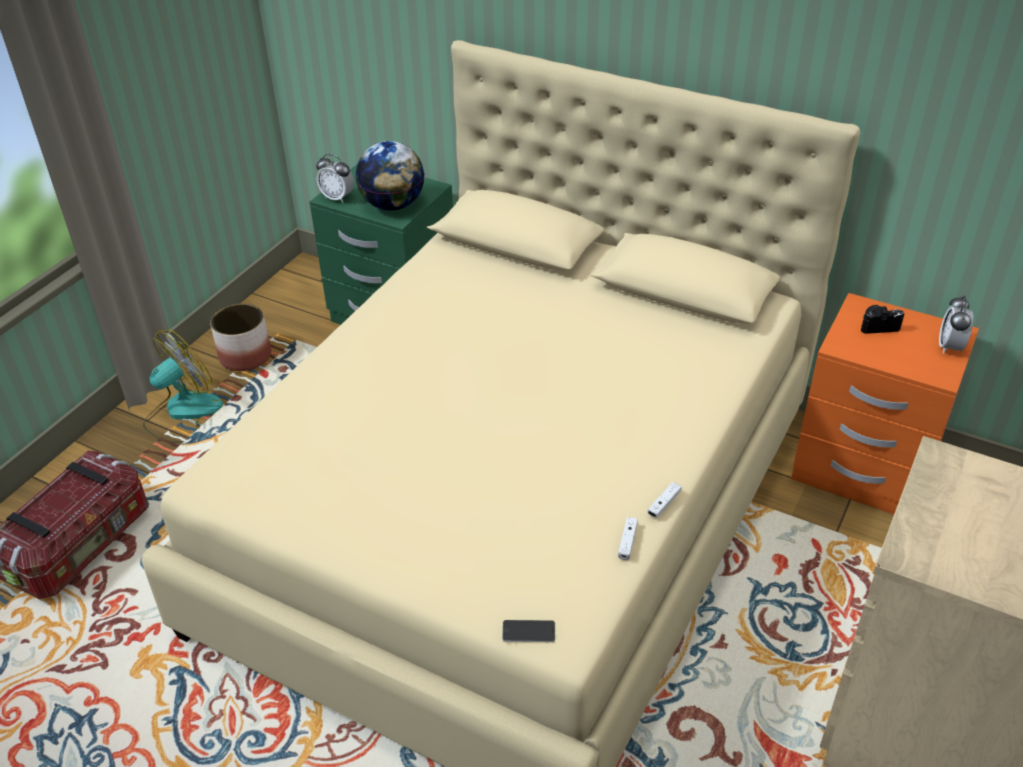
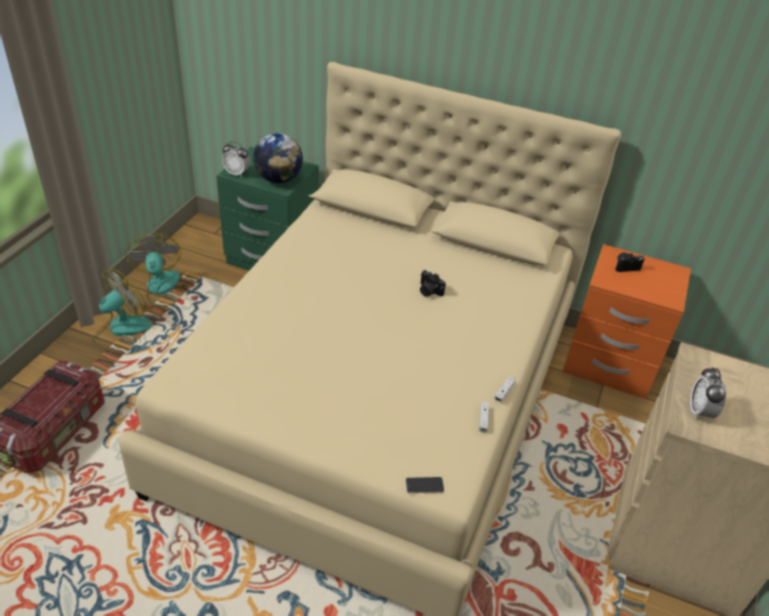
camera: 10 degrees left, 0 degrees up
planter [210,303,271,371] -> fan [125,233,189,307]
alarm clock [939,296,974,354] -> alarm clock moved to [690,367,726,419]
none -> camera [420,270,446,297]

